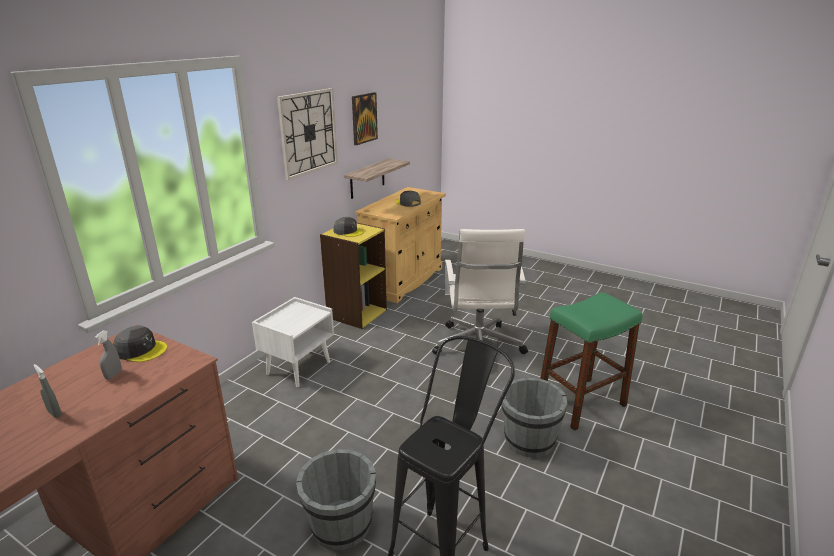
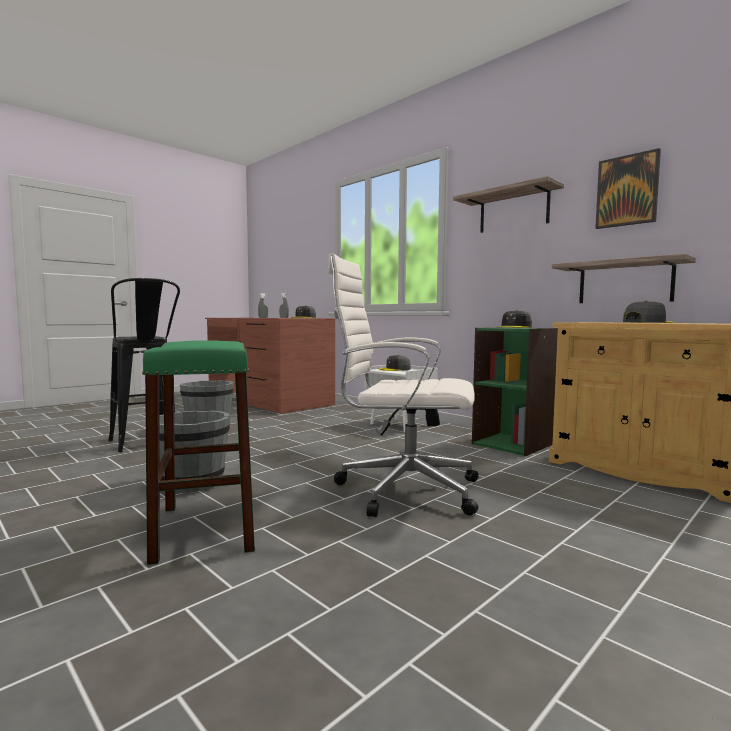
camera: 105 degrees right, 20 degrees down
wall clock [277,88,338,180] -> shelf [453,176,564,233]
yellow bookcase [320,223,387,329] -> green bookcase [472,327,558,456]
none -> grey cap [379,355,411,371]

